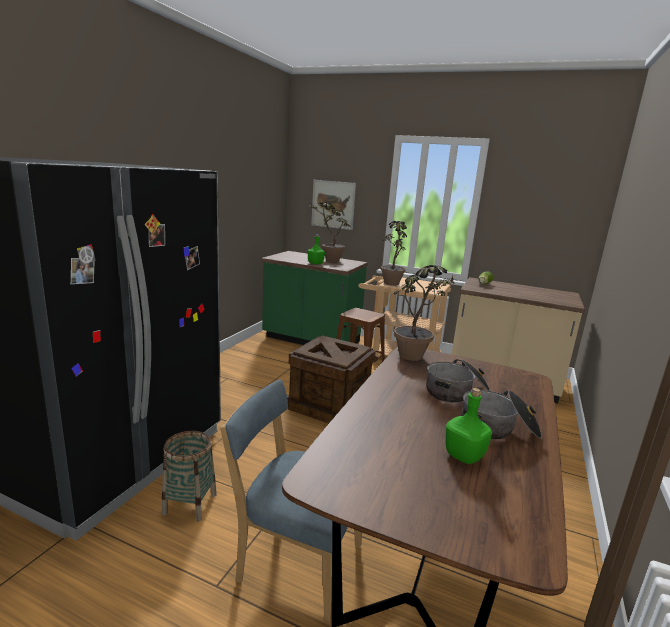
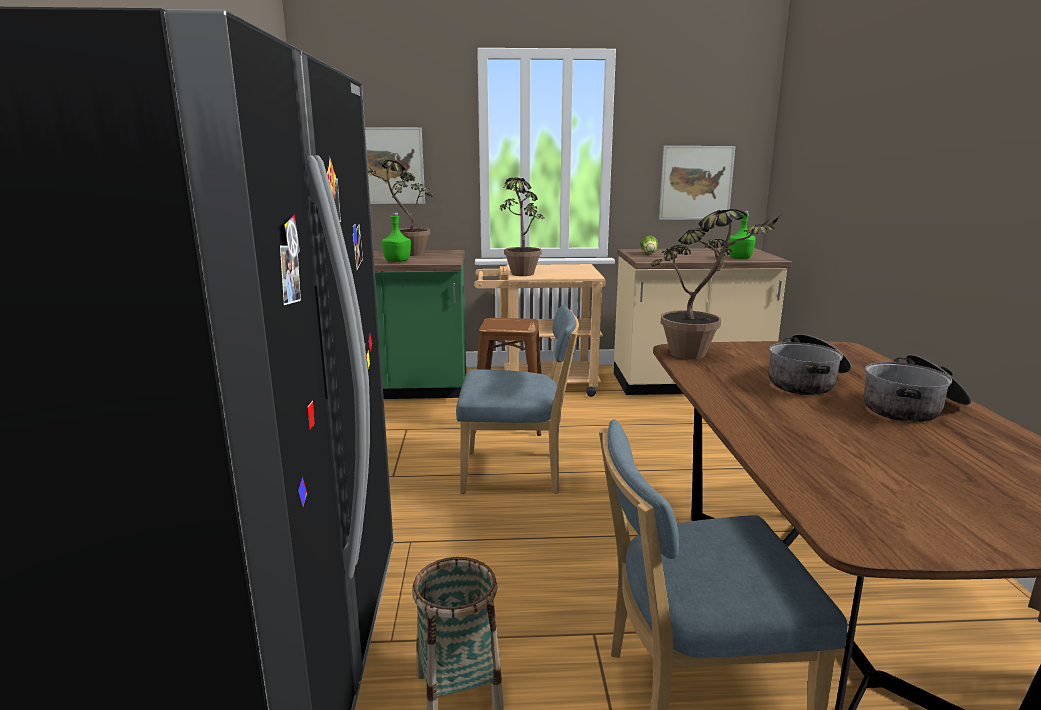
camera: 25 degrees left, 0 degrees up
crate [287,336,376,423] -> blue chair [456,305,579,494]
green bottle [445,388,492,464] -> green bottle moved to [729,210,756,259]
none -> picture [659,146,736,220]

